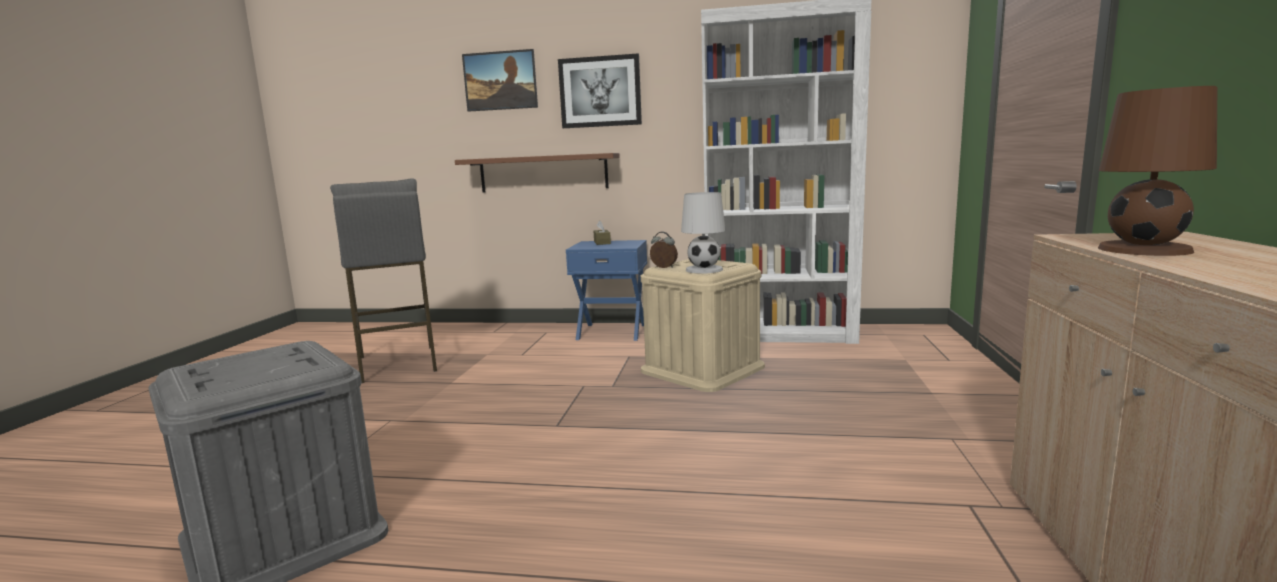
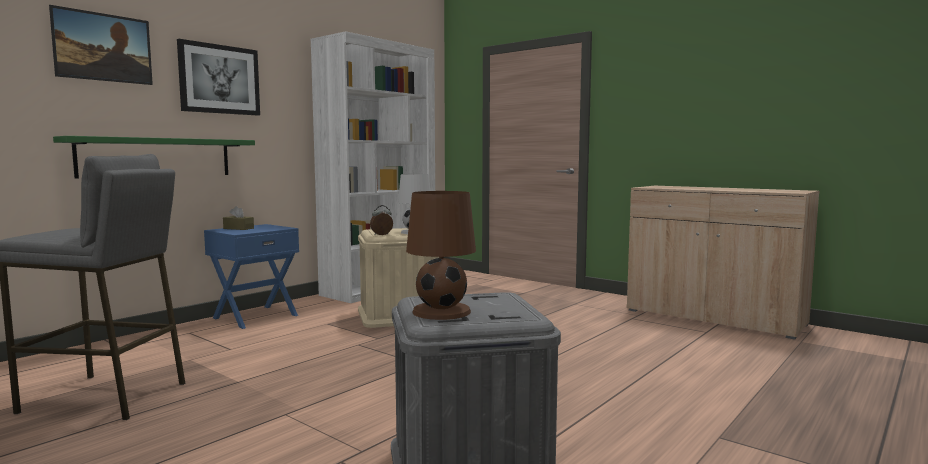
camera: 60 degrees left, 5 degrees down
brown shelf [455,153,620,192] -> green shelf [53,136,255,179]
brown table lamp [1098,86,1217,256] -> brown table lamp moved to [406,191,476,320]

